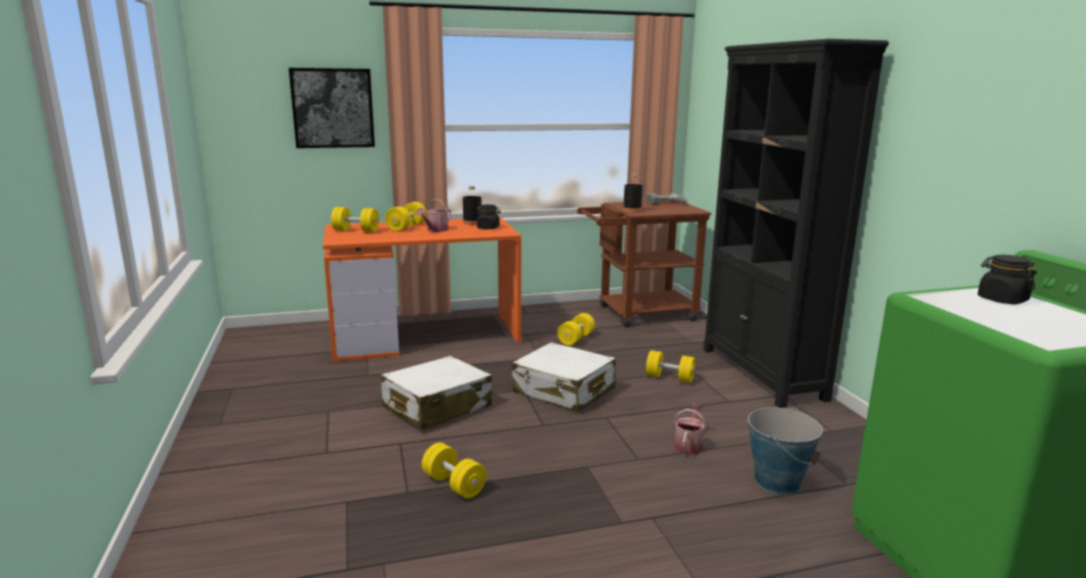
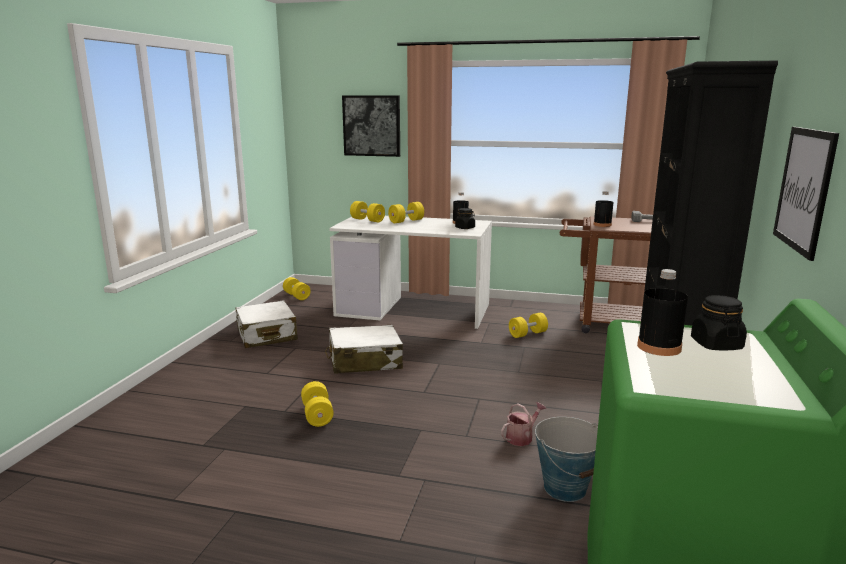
camera: 30 degrees right, 0 degrees up
orange desk [323,217,521,362] -> white desk [329,216,492,329]
watering can [416,199,451,232] -> none
white suitcase [512,342,616,412] -> white suitcase moved to [235,300,298,348]
yellow dumbbell [646,350,695,383] -> yellow dumbbell moved to [283,277,311,300]
none -> black bottle [637,269,688,356]
none -> picture [773,127,839,261]

